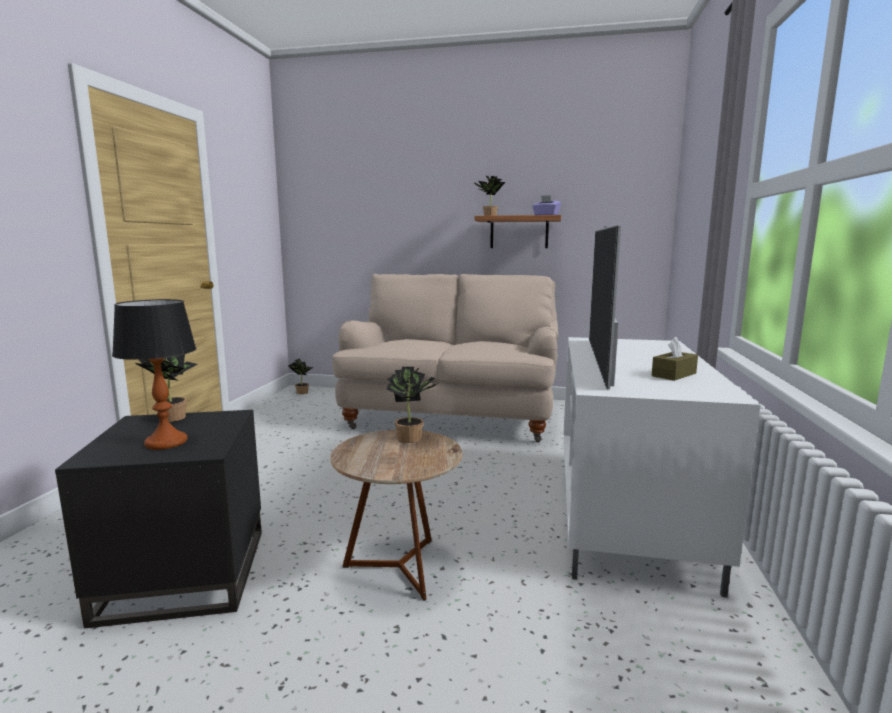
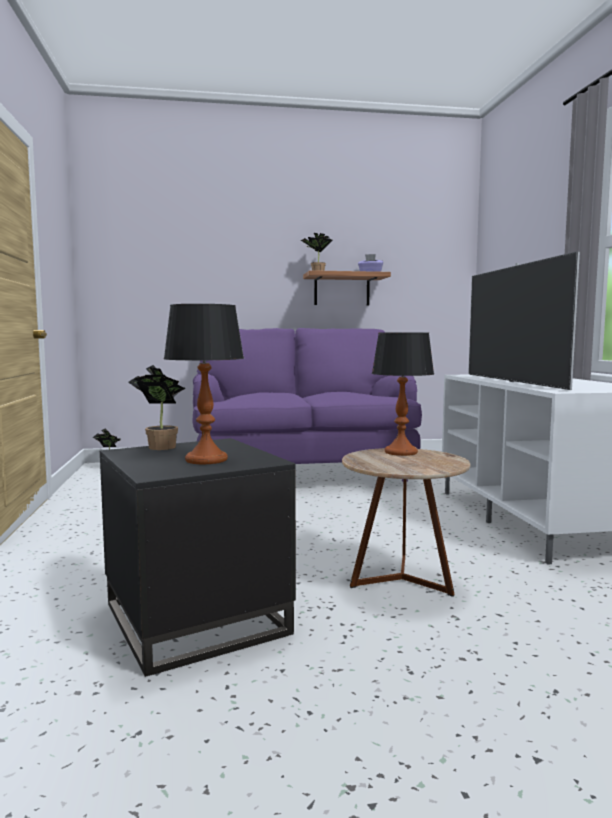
camera: 20 degrees left, 5 degrees down
beige sofa [332,274,559,442] -> purple sofa [192,328,422,482]
potted plant [387,367,438,443] -> table lamp [372,332,434,456]
brown tissue box [651,337,698,381] -> none

